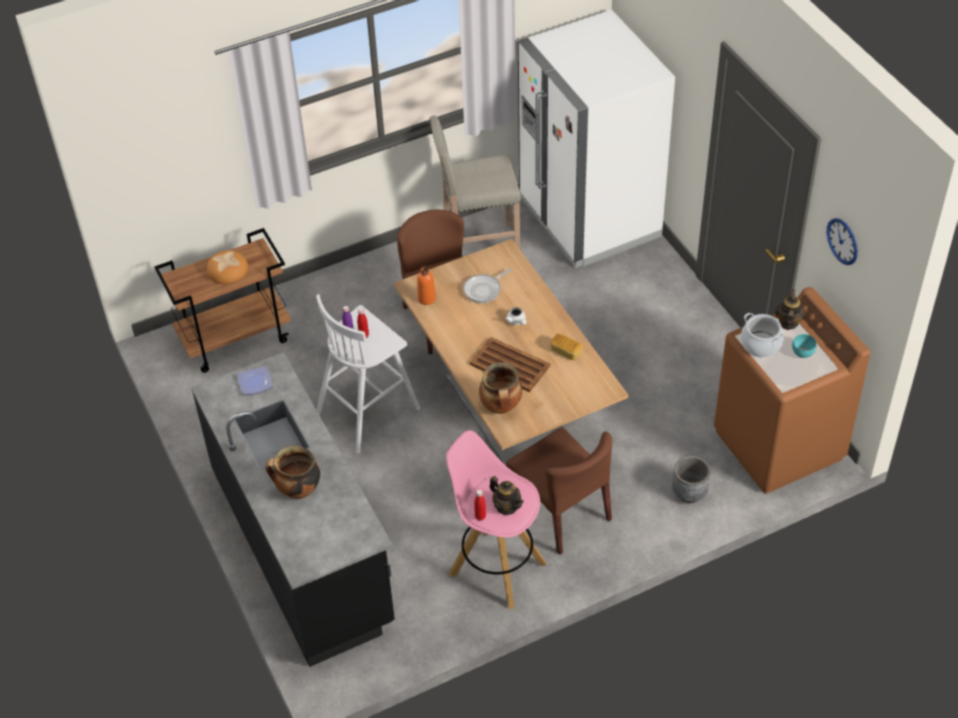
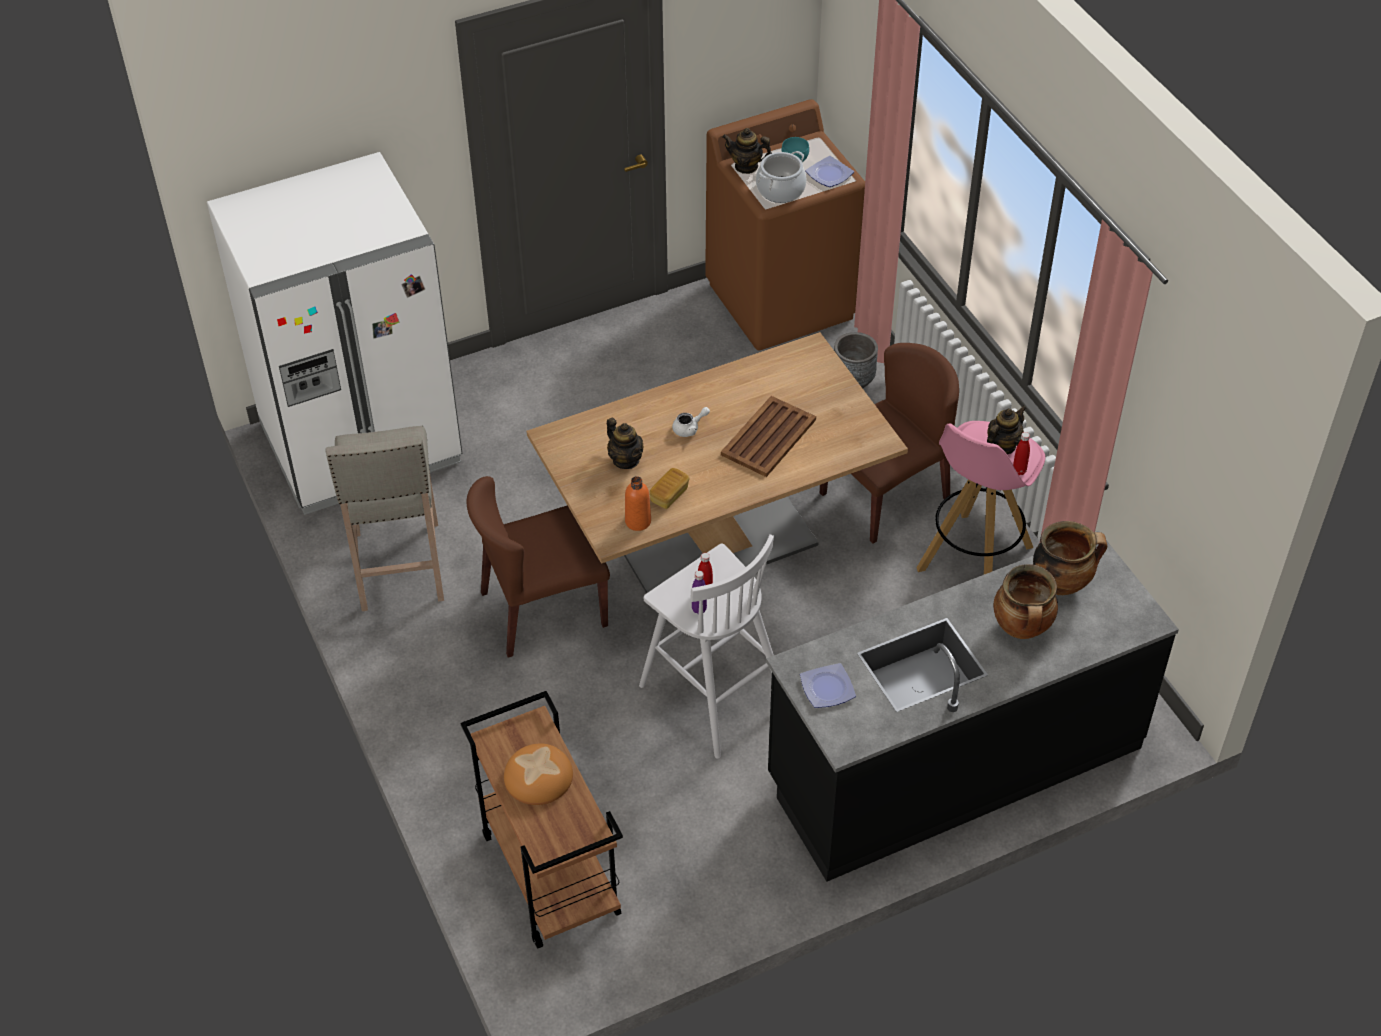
camera: 90 degrees left, 0 degrees up
frying pan [463,268,512,303] -> teapot [607,418,643,469]
cooking pot [479,362,522,414] -> cooking pot moved to [1033,521,1107,595]
bread [551,333,583,360] -> bread moved to [650,468,689,509]
wall clock [827,218,858,265] -> none
none -> plate [805,156,854,187]

